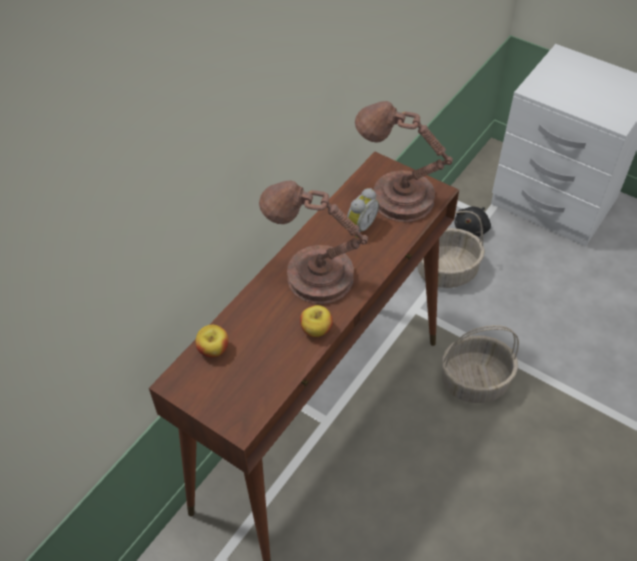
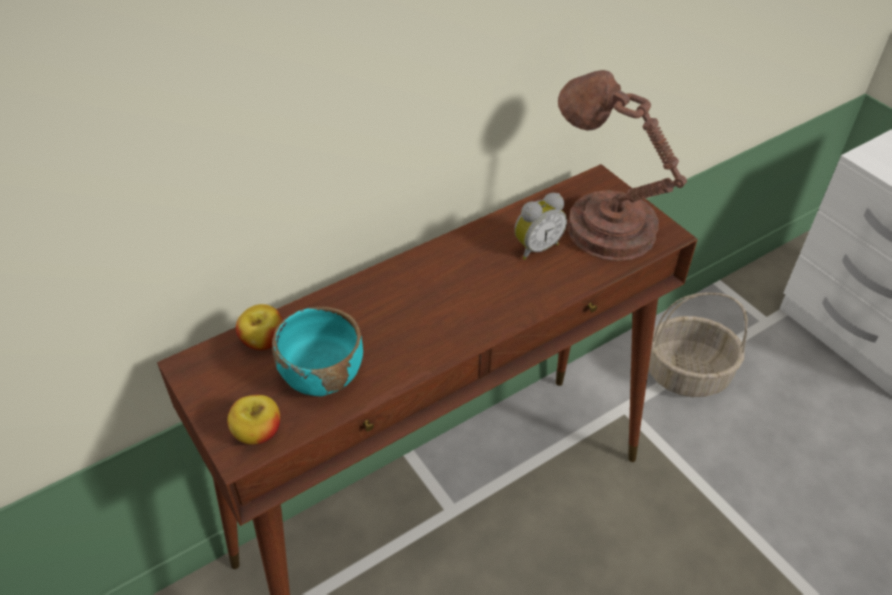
camera: 20 degrees right, 5 degrees down
brown table lamp [259,181,368,304] -> none
apple [300,305,333,337] -> apple moved to [227,395,280,445]
basket [442,325,519,403] -> none
black plush toy [454,206,491,237] -> none
none -> turquoise bowl [272,306,363,396]

